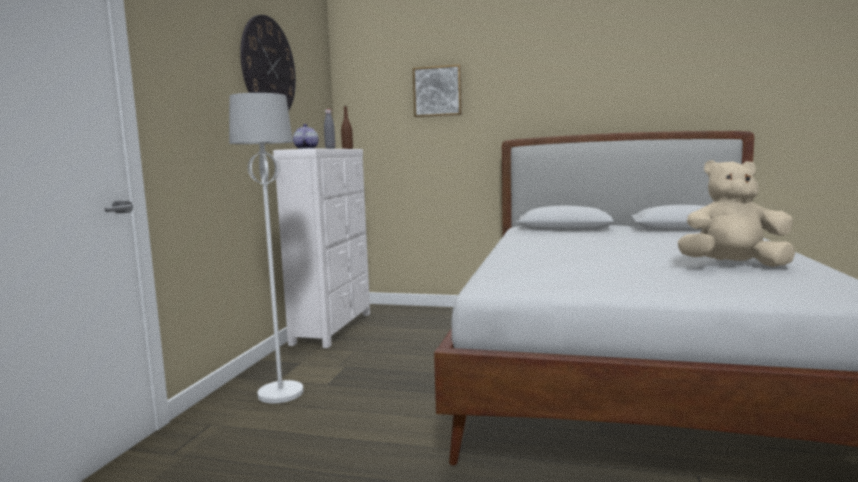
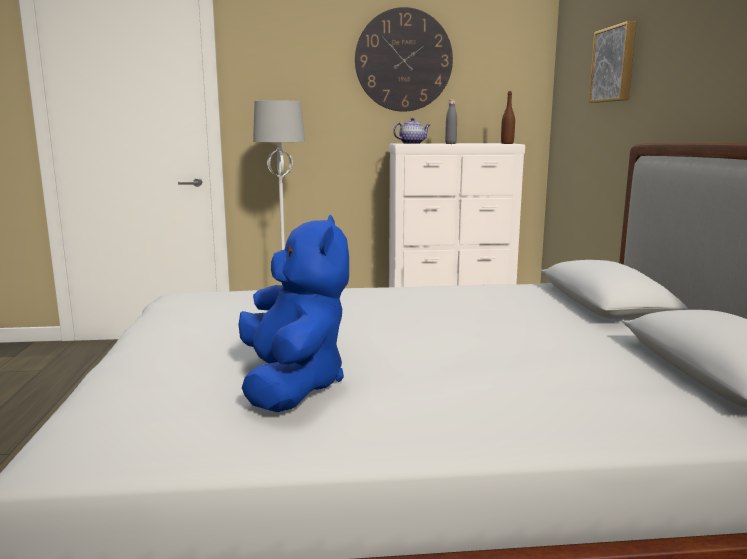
camera: 70 degrees right, 5 degrees up
beige plush toy [678,160,795,267] -> blue plush toy [239,215,349,412]

